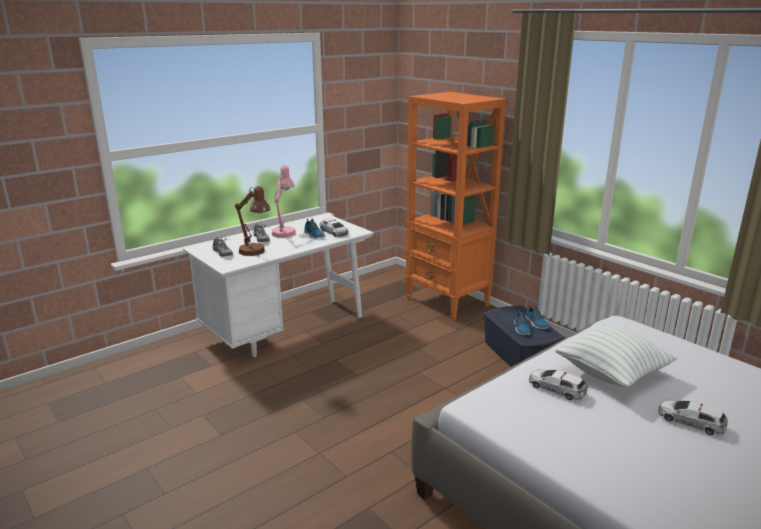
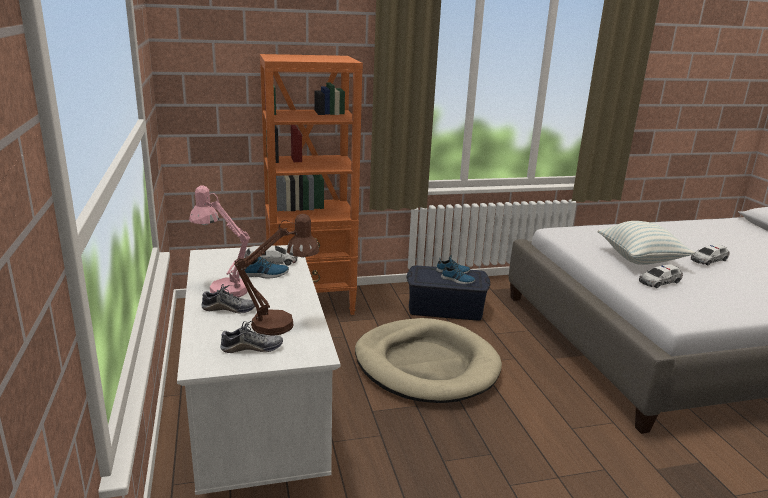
camera: 65 degrees left, 0 degrees up
none -> beige dog bed [355,318,502,403]

